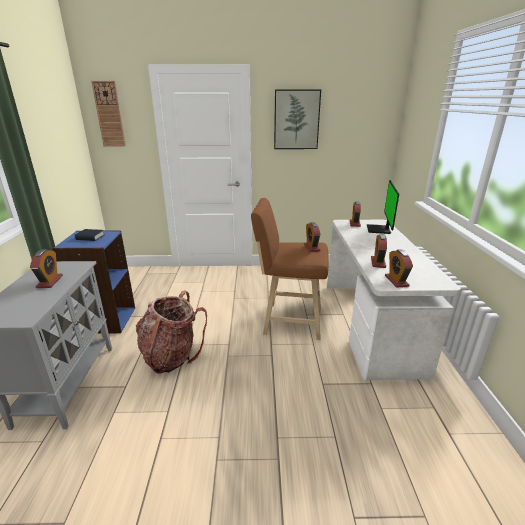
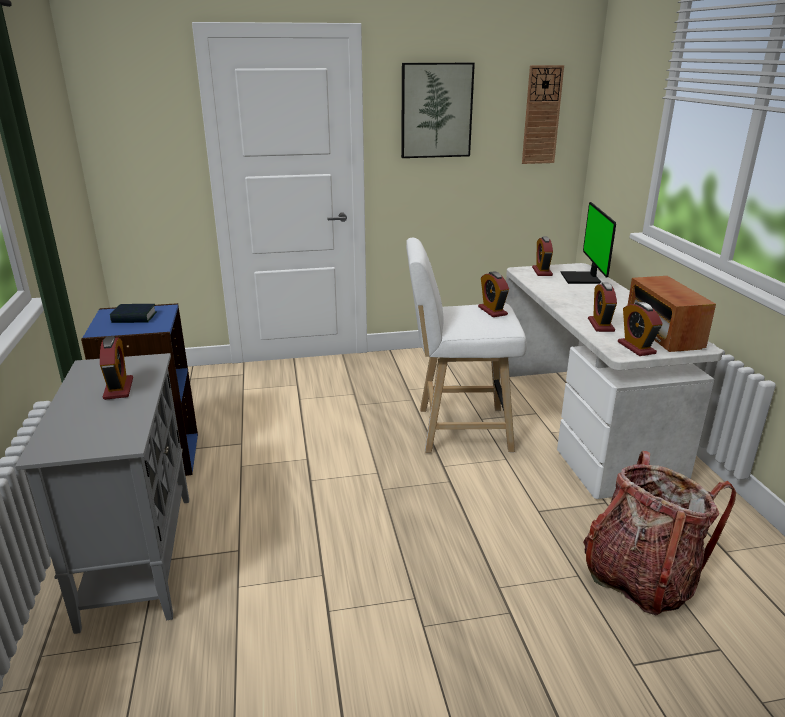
camera: 10 degrees left, 0 degrees up
wall clock [91,81,126,146] -> wall clock moved to [522,65,564,164]
backpack [136,290,207,374] -> backpack moved to [583,451,736,616]
brown stool [251,198,329,340] -> white stool [406,238,527,453]
none -> radio [628,276,716,352]

